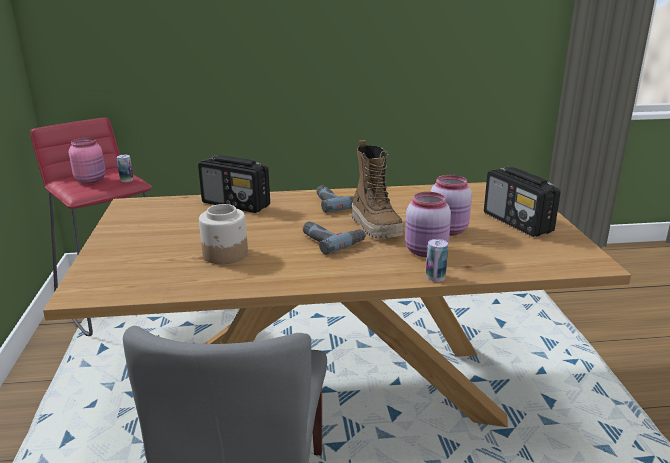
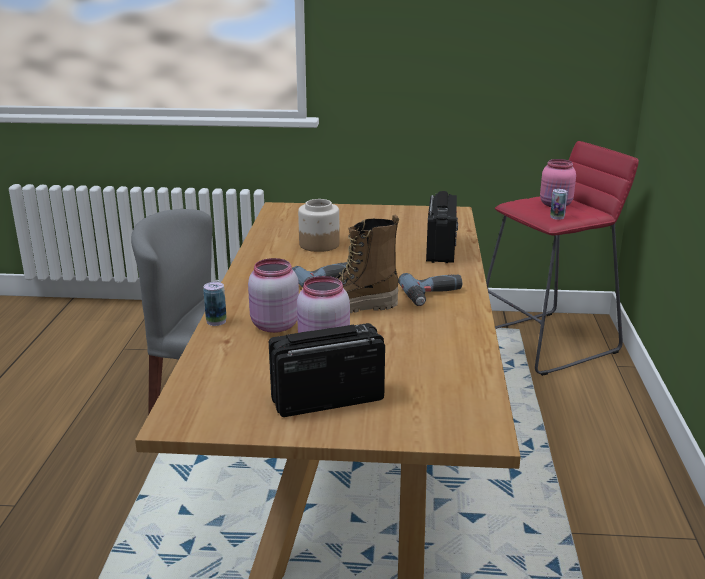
camera: 100 degrees right, 0 degrees up
radio [198,155,270,213] -> radio turned 150 degrees clockwise [426,191,458,263]

